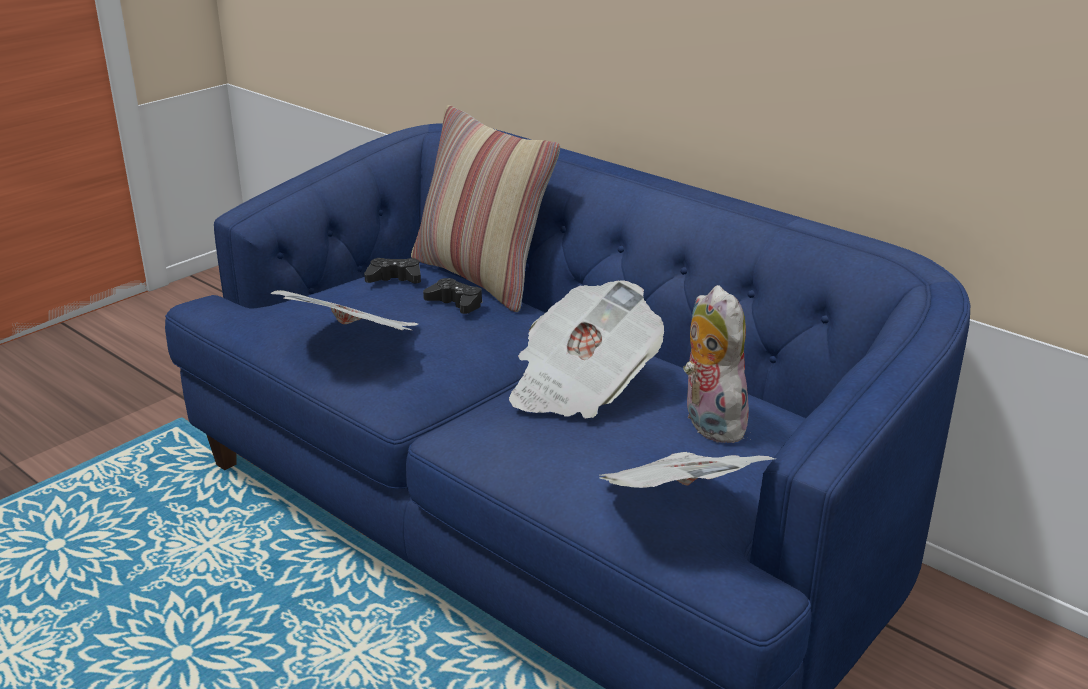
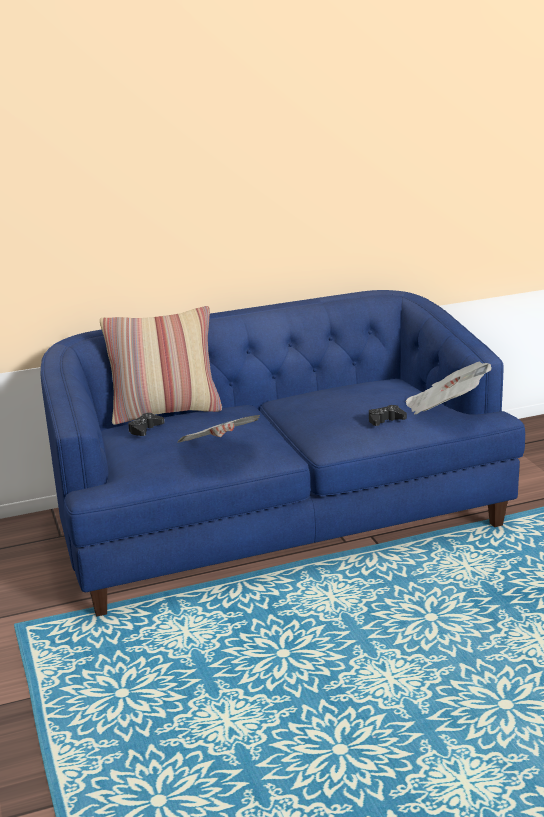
camera: 60 degrees left, 5 degrees down
black game controller [423,278,483,314] -> black game controller moved to [369,405,407,426]
newspaper [509,280,664,419] -> none
plush toy [683,285,751,443] -> none

